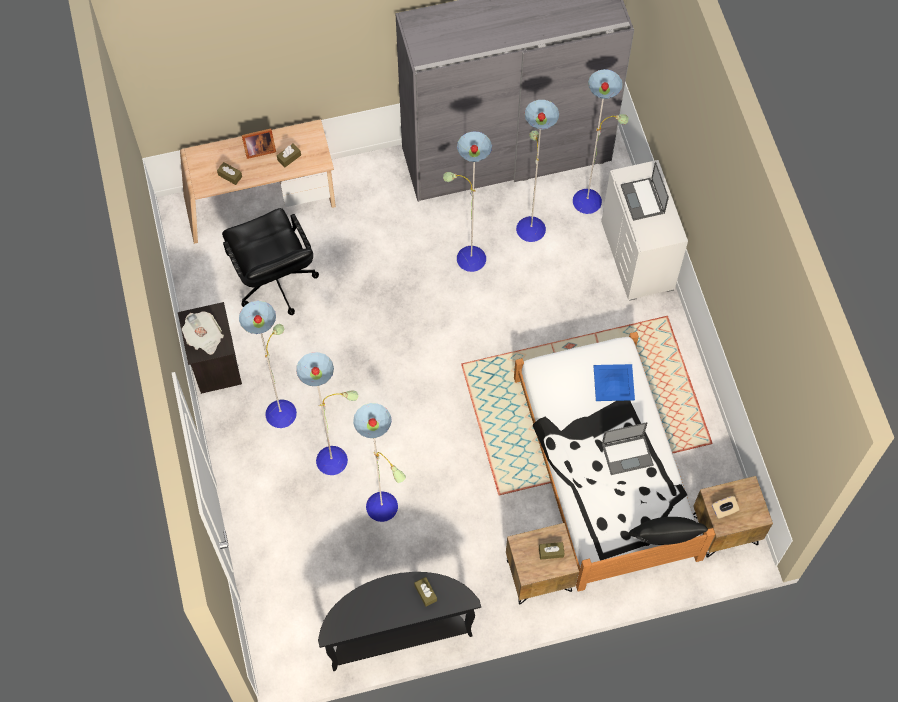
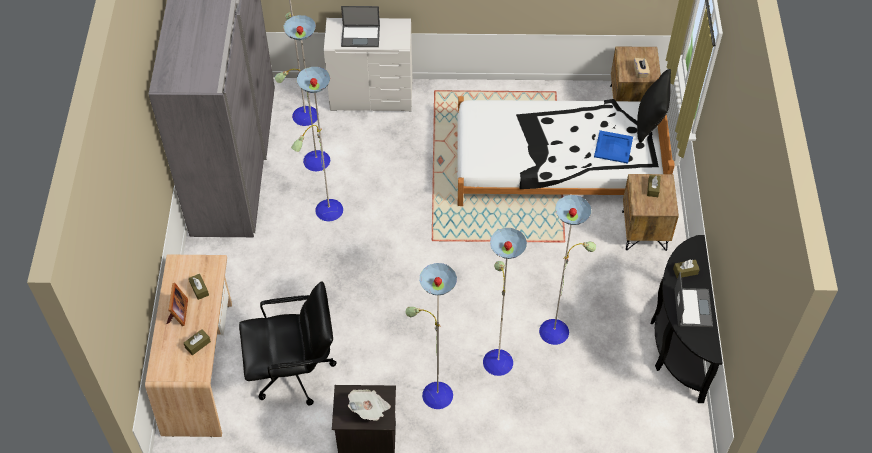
camera: 75 degrees left, 10 degrees down
blue tray [594,364,635,401] -> blue tray moved to [594,130,633,164]
laptop [602,422,654,475] -> laptop moved to [674,272,713,327]

